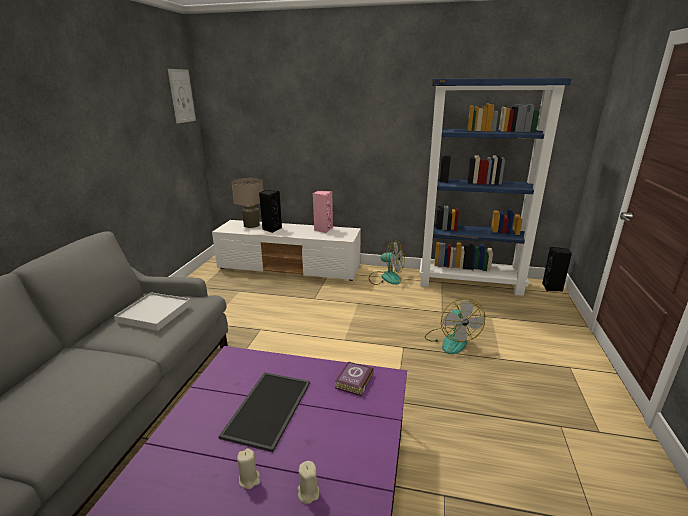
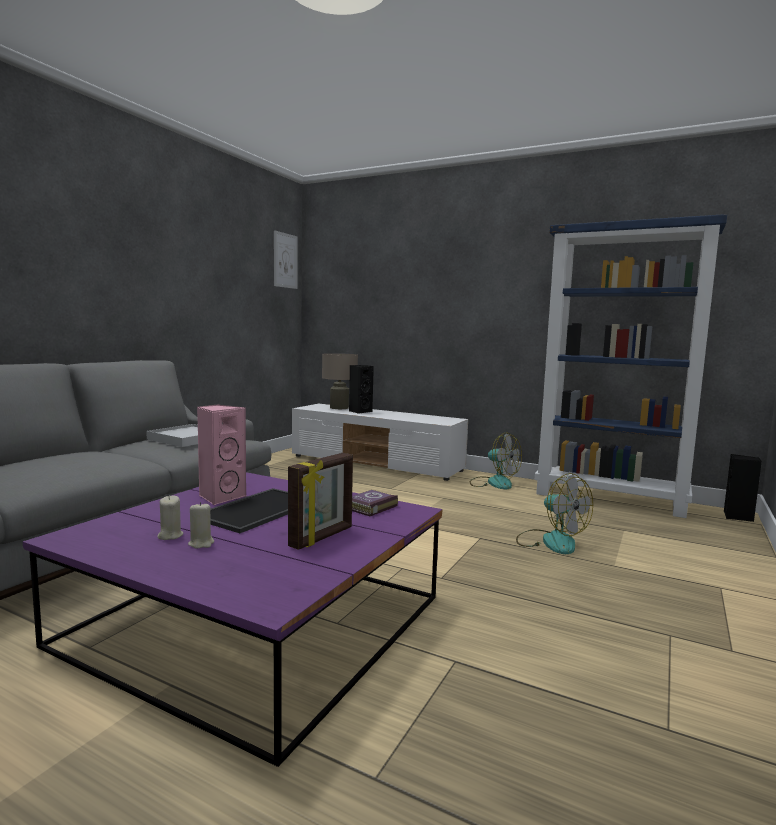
camera: 15 degrees right, 15 degrees down
beige candle [298,461,319,504] -> beige candle moved to [157,495,183,540]
pink speaker [313,191,333,233] -> pink speaker moved to [197,404,246,505]
fan [425,299,485,354] -> fan turned 45 degrees counterclockwise [516,473,593,554]
none -> picture frame [288,453,353,550]

